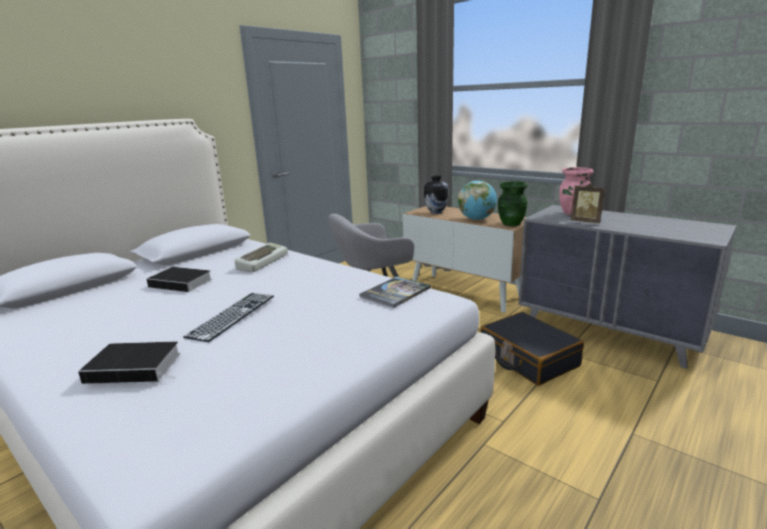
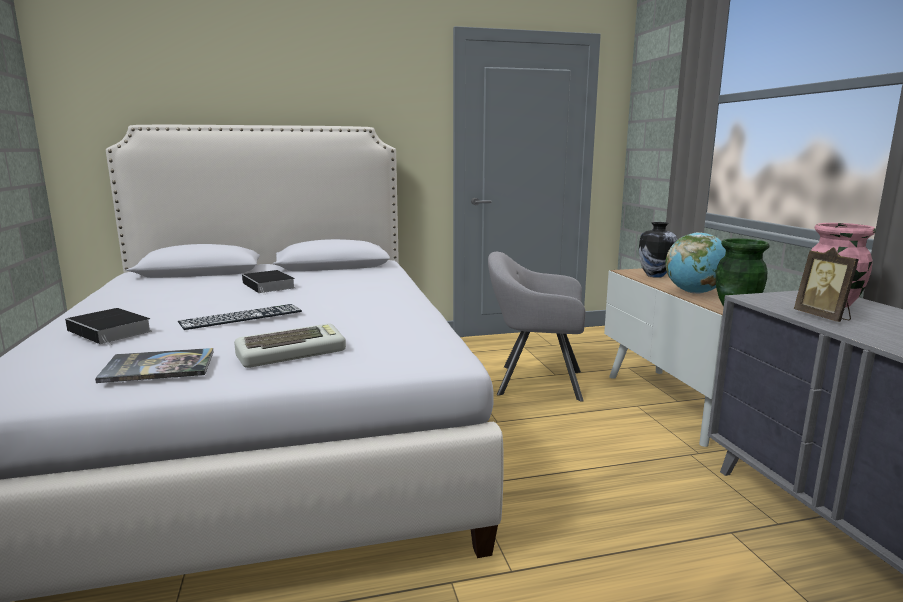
camera: 35 degrees right, 5 degrees down
keyboard [234,243,288,272] -> keyboard moved to [234,324,346,368]
book [359,276,431,308] -> book moved to [95,348,214,383]
black suitcase [480,312,584,386] -> none

